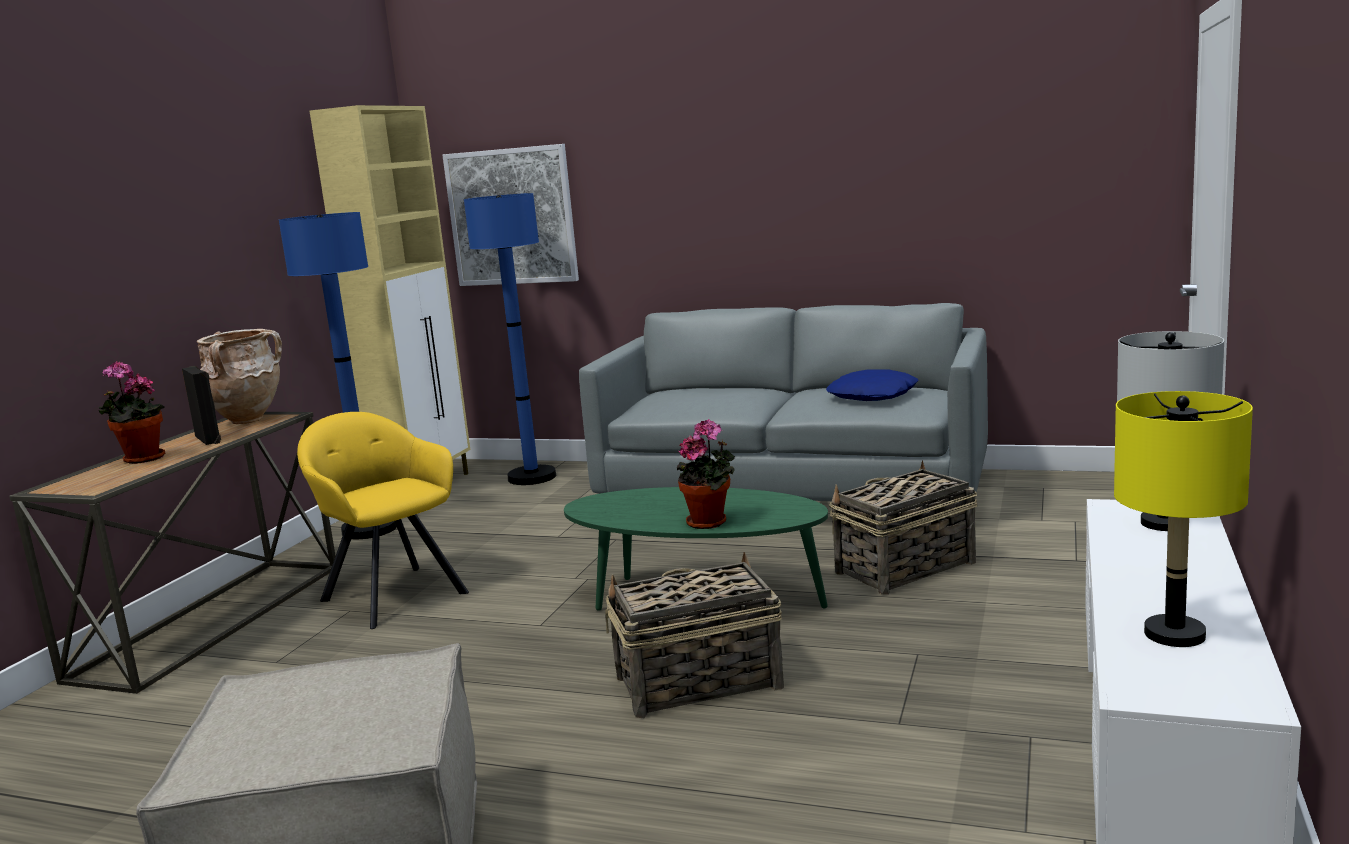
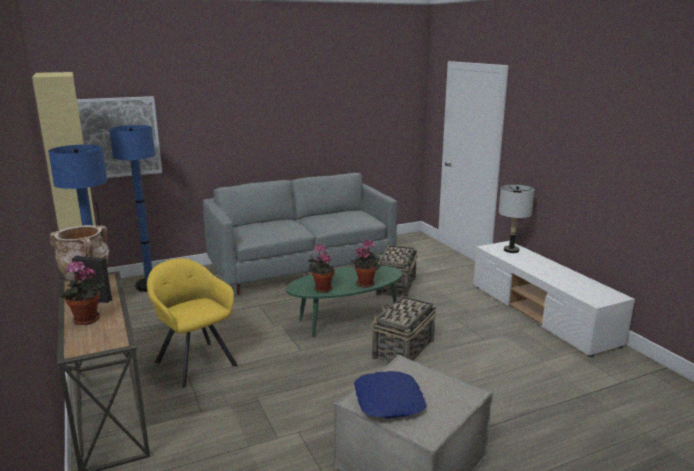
camera: 45 degrees left, 5 degrees up
yellow armchair [297,412,469,629] -> yellow armchair turned 45 degrees clockwise [147,258,238,388]
blue pillow [826,369,919,401] -> blue pillow moved to [354,371,426,418]
yellow table lamp [1114,391,1253,647] -> none
none -> potted plant [308,244,335,293]

